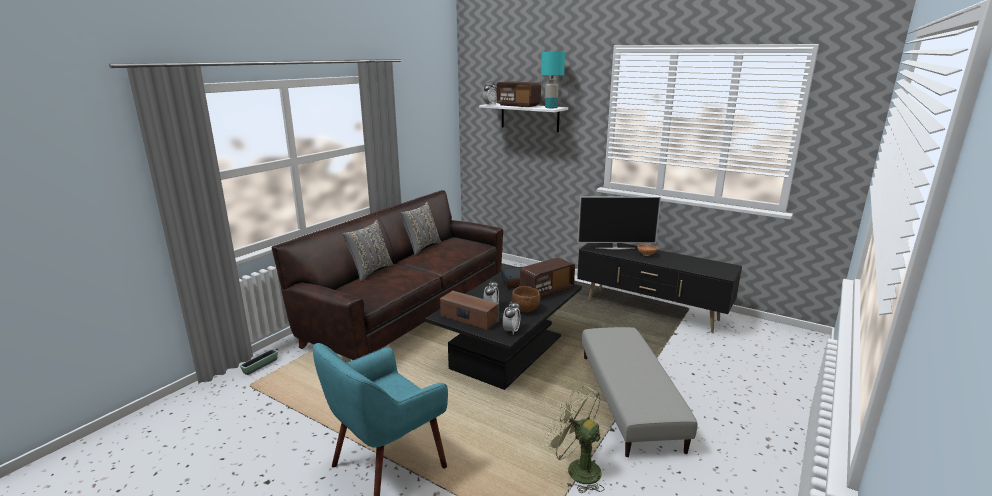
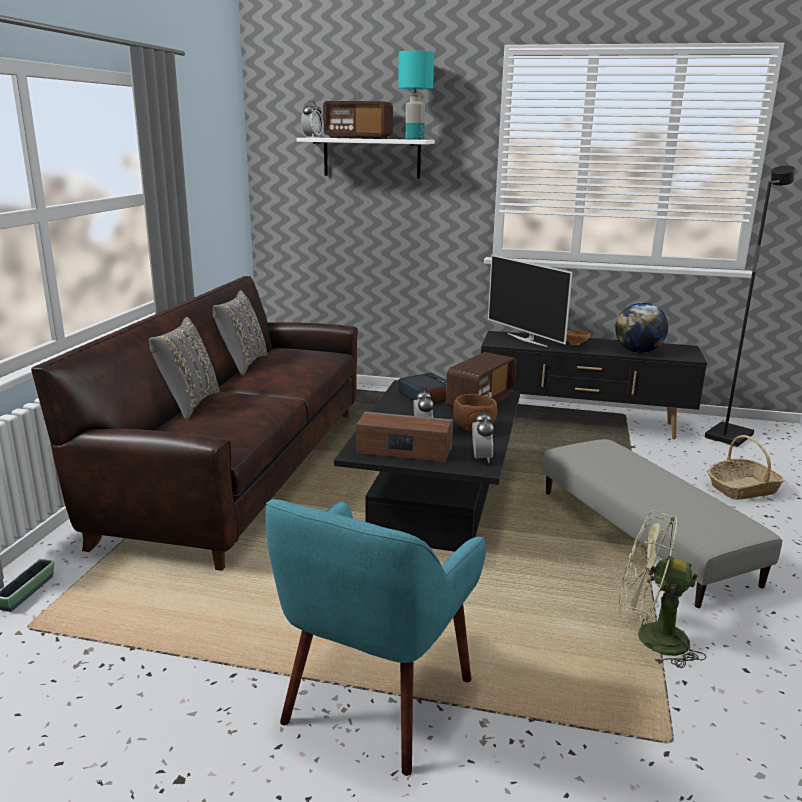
camera: 20 degrees left, 0 degrees up
television [578,196,661,250] -> television turned 75 degrees clockwise [488,255,573,347]
none -> globe [615,302,668,353]
none -> black floor lamp [705,166,795,447]
none -> basket [707,435,785,500]

